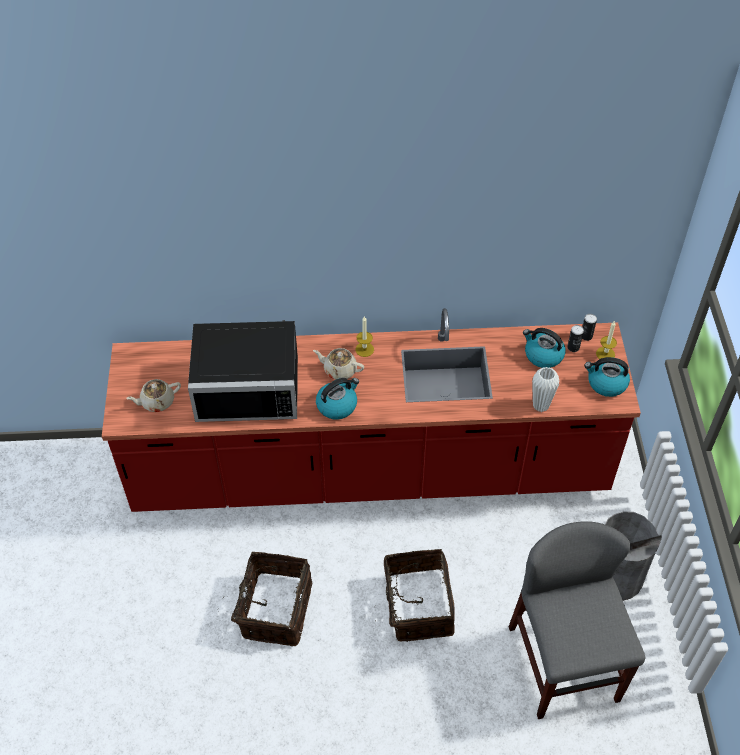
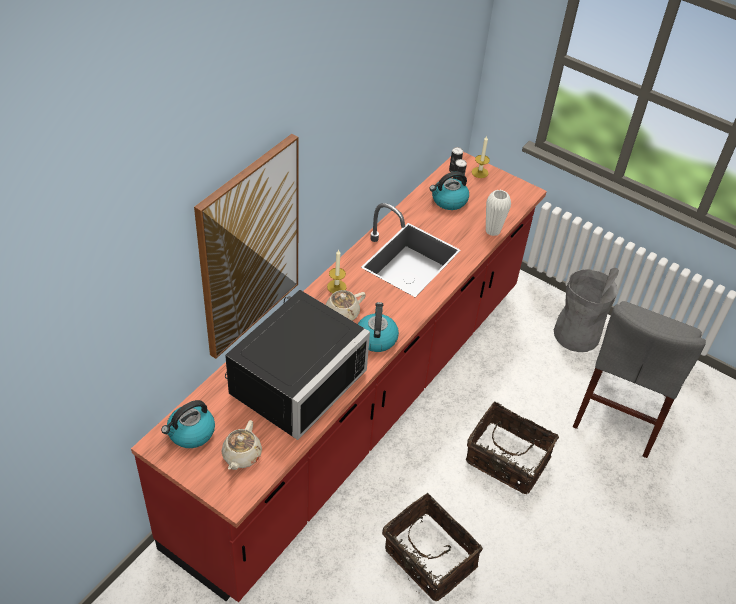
camera: 55 degrees left, 5 degrees down
grey chair [509,521,645,719] -> grey chair turned 90 degrees counterclockwise [573,301,706,458]
kettle [584,357,630,397] -> kettle moved to [161,400,215,448]
none -> picture [194,134,298,359]

